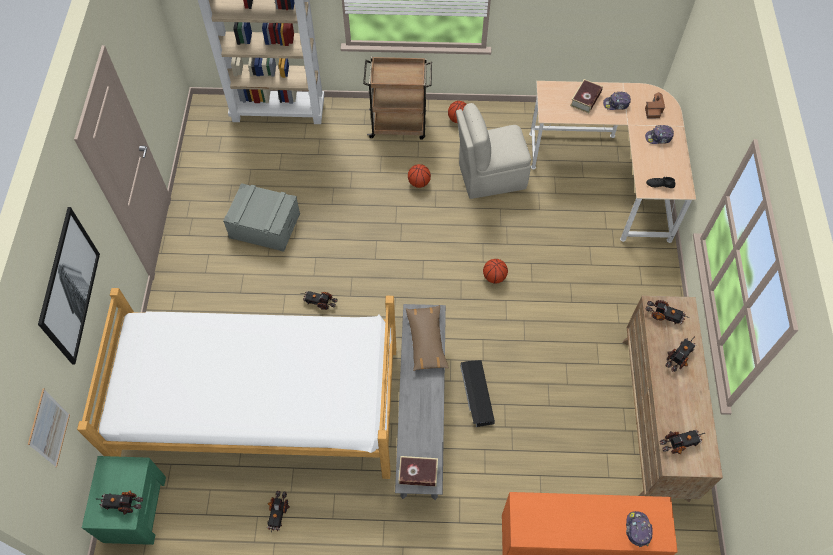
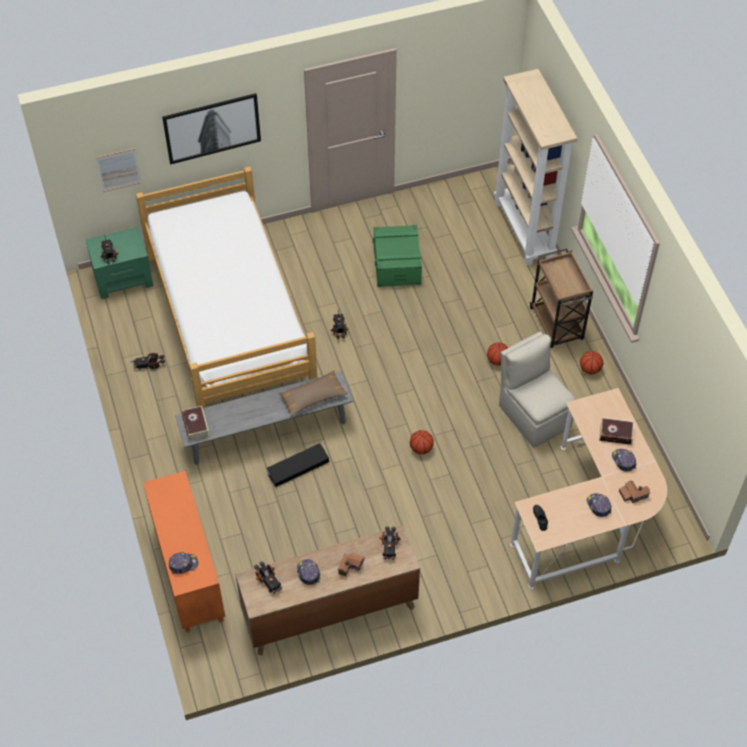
camera: 70 degrees right, 5 degrees down
grey storage box [223,183,300,252] -> green storage box [372,225,422,287]
toy truck [666,337,696,372] -> toy house [338,552,364,576]
none -> cap [297,559,320,585]

